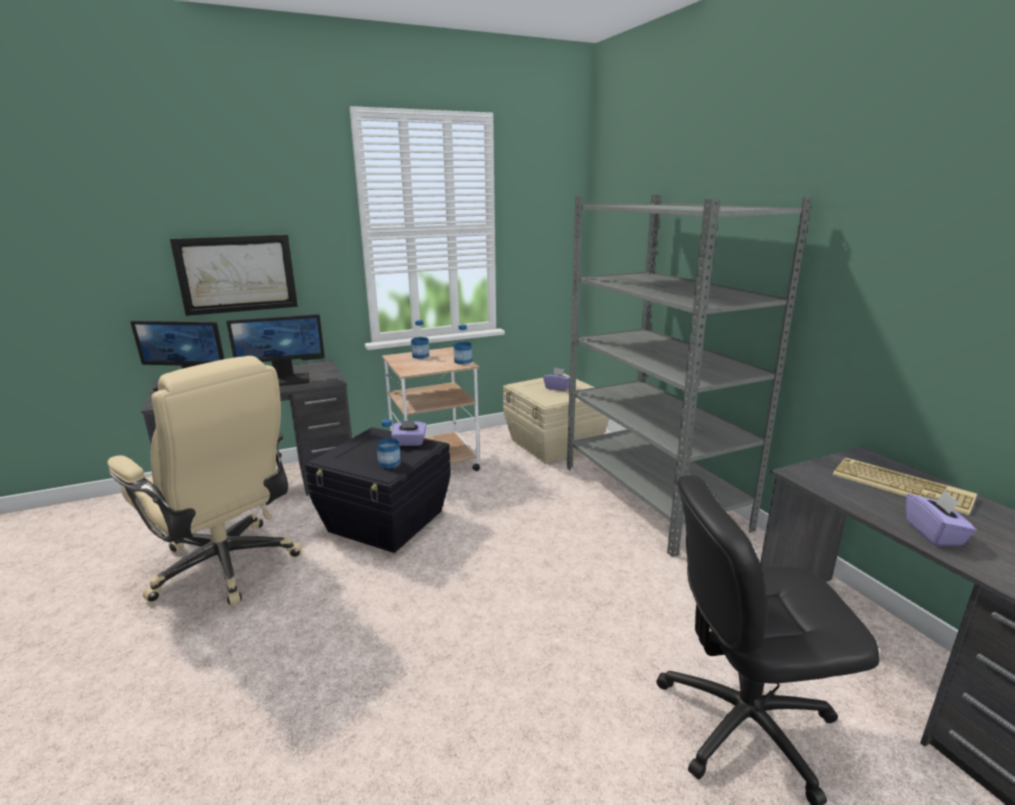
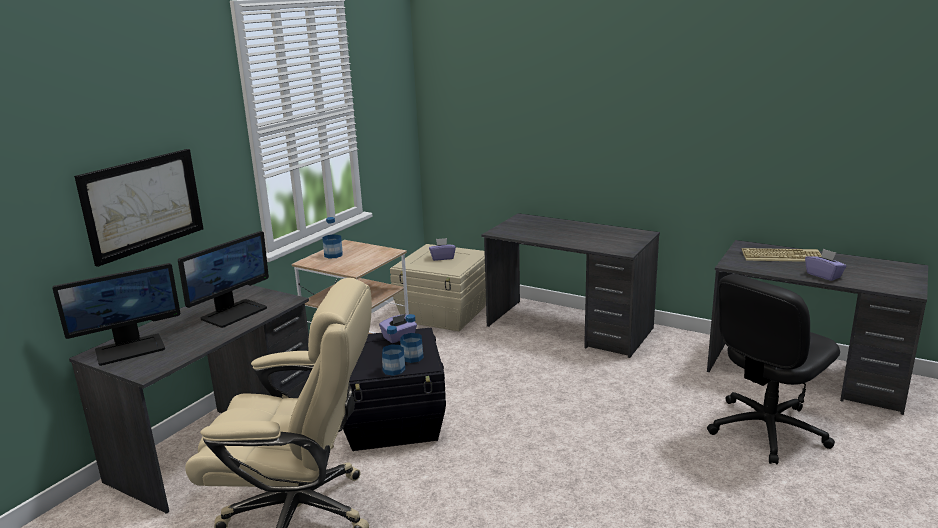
camera: 35 degrees left, 0 degrees up
bottle [454,324,472,365] -> bottle moved to [382,326,405,376]
grey bookcase [567,195,812,557] -> grey desk [481,213,660,358]

